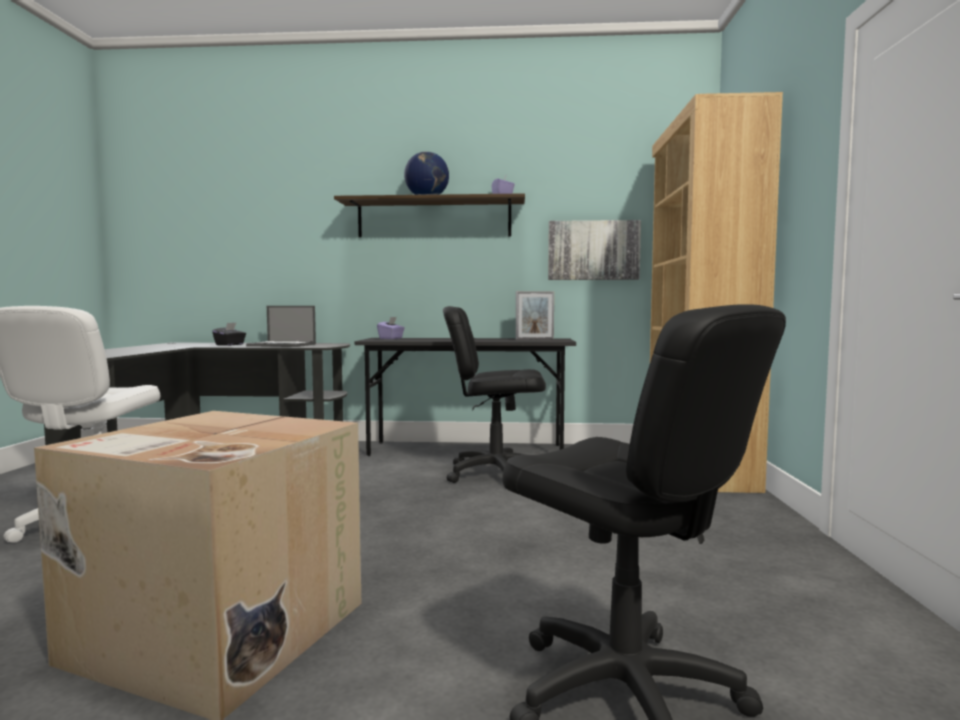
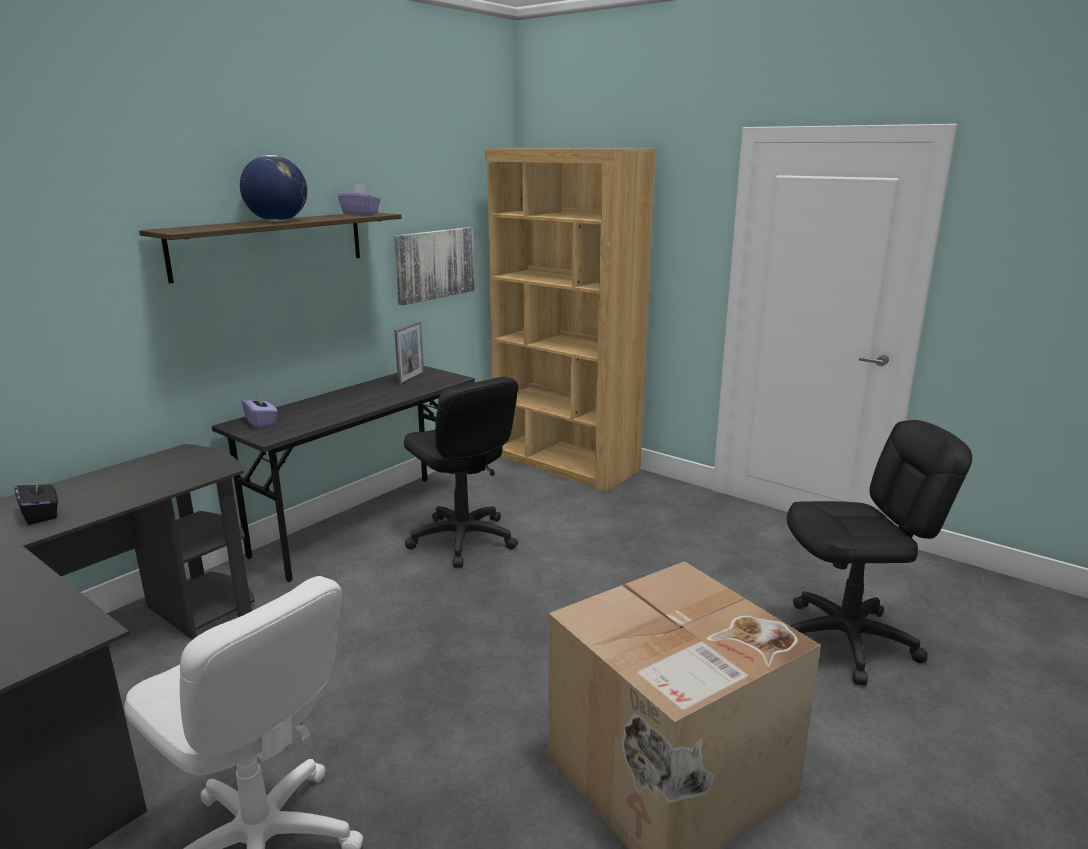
camera: 55 degrees left, 15 degrees up
laptop [246,306,316,347] -> none
black office chair [443,306,546,483] -> black office chair turned 75 degrees counterclockwise [404,376,518,568]

